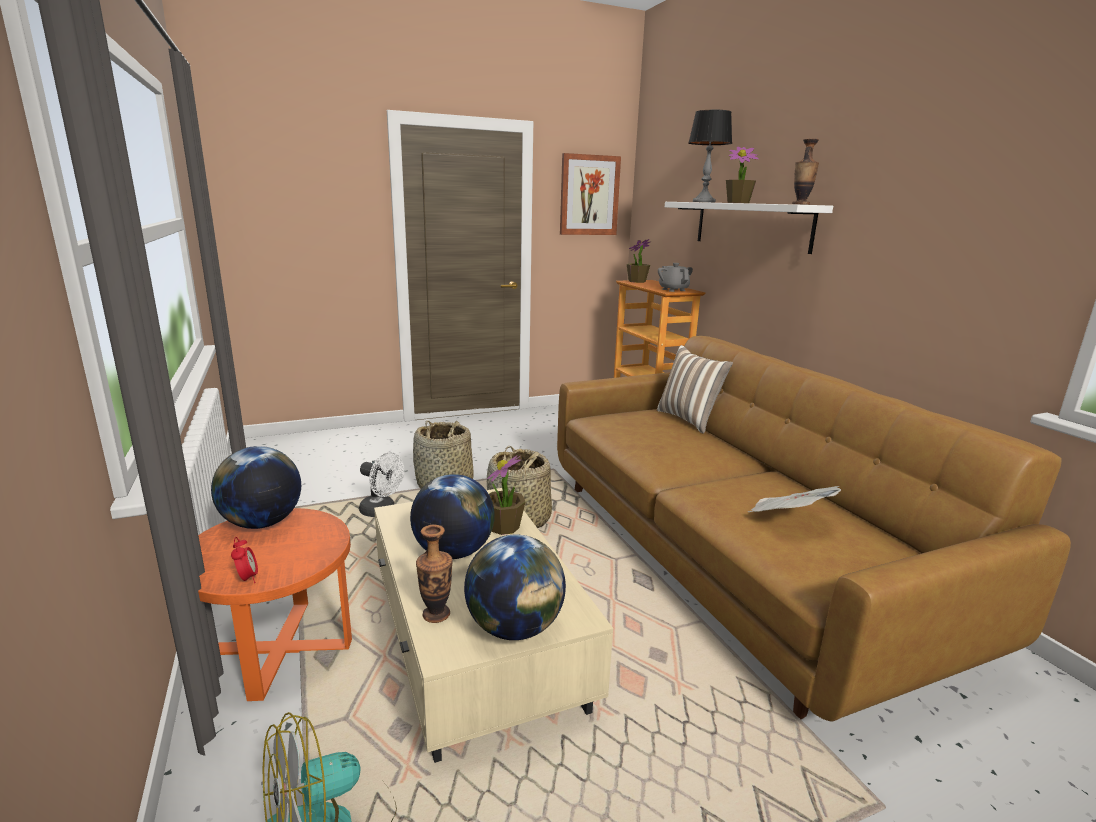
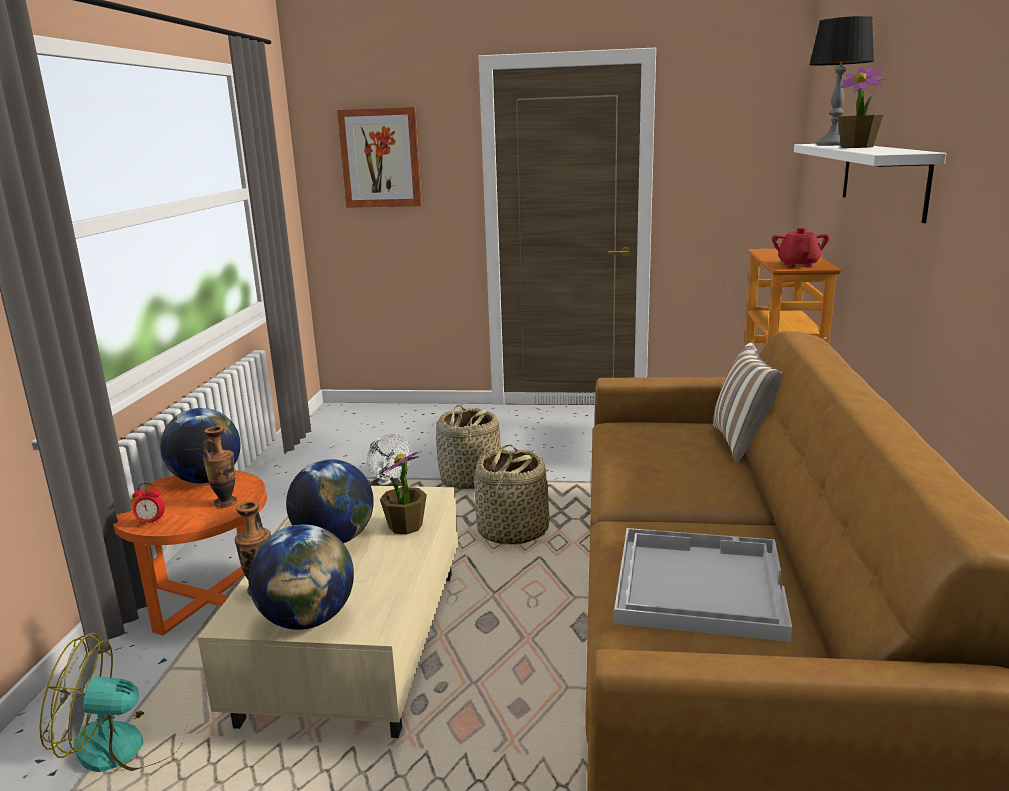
camera: 30 degrees right, 0 degrees up
alarm clock [231,537,258,583] -> alarm clock turned 75 degrees clockwise [132,483,165,526]
picture [560,153,621,235] -> picture moved to [337,107,422,208]
potted plant [627,239,650,283] -> none
grey teapot [658,263,693,292] -> red teapot [772,228,830,268]
newspaper [749,486,841,512] -> white tray [614,528,792,642]
vase [792,139,819,204] -> vase moved to [203,426,237,508]

